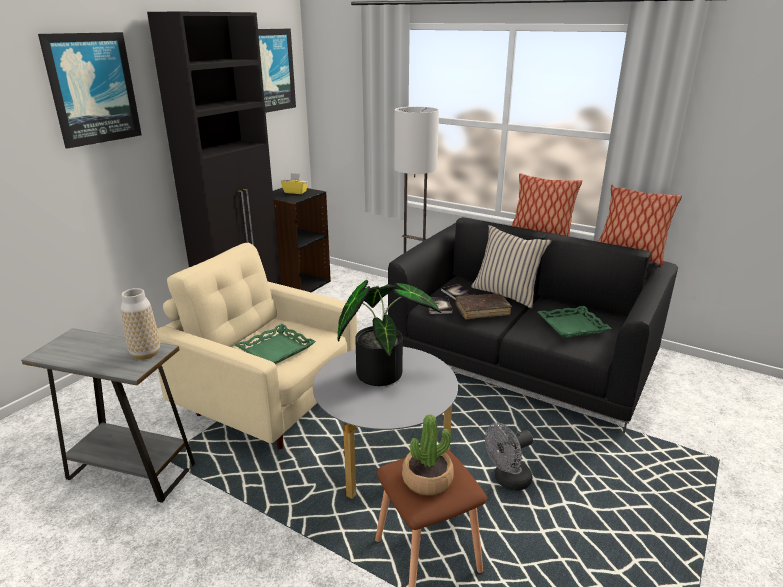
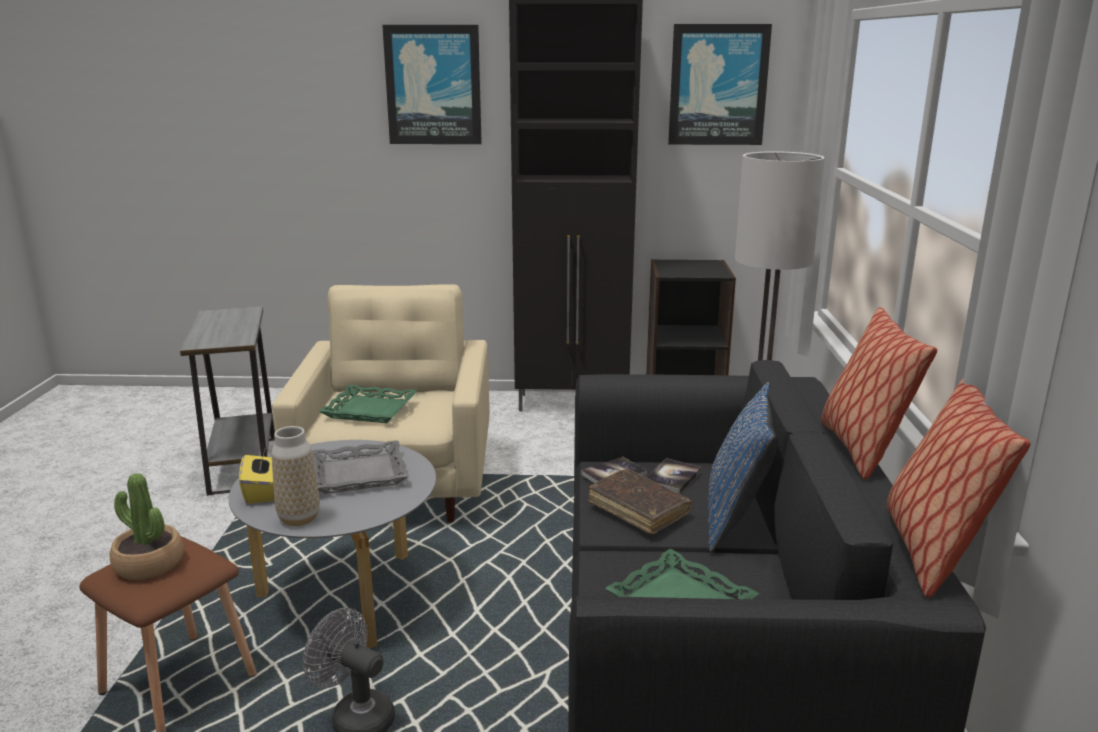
camera: 60 degrees right, 5 degrees down
vase [121,288,160,360] -> vase moved to [272,426,320,526]
yellow tissue box [281,173,308,194] -> yellow tissue box moved to [239,450,274,504]
potted plant [338,280,441,386] -> grey tray [312,440,409,494]
beige pillow [471,225,551,308] -> blue pillow [708,382,776,552]

